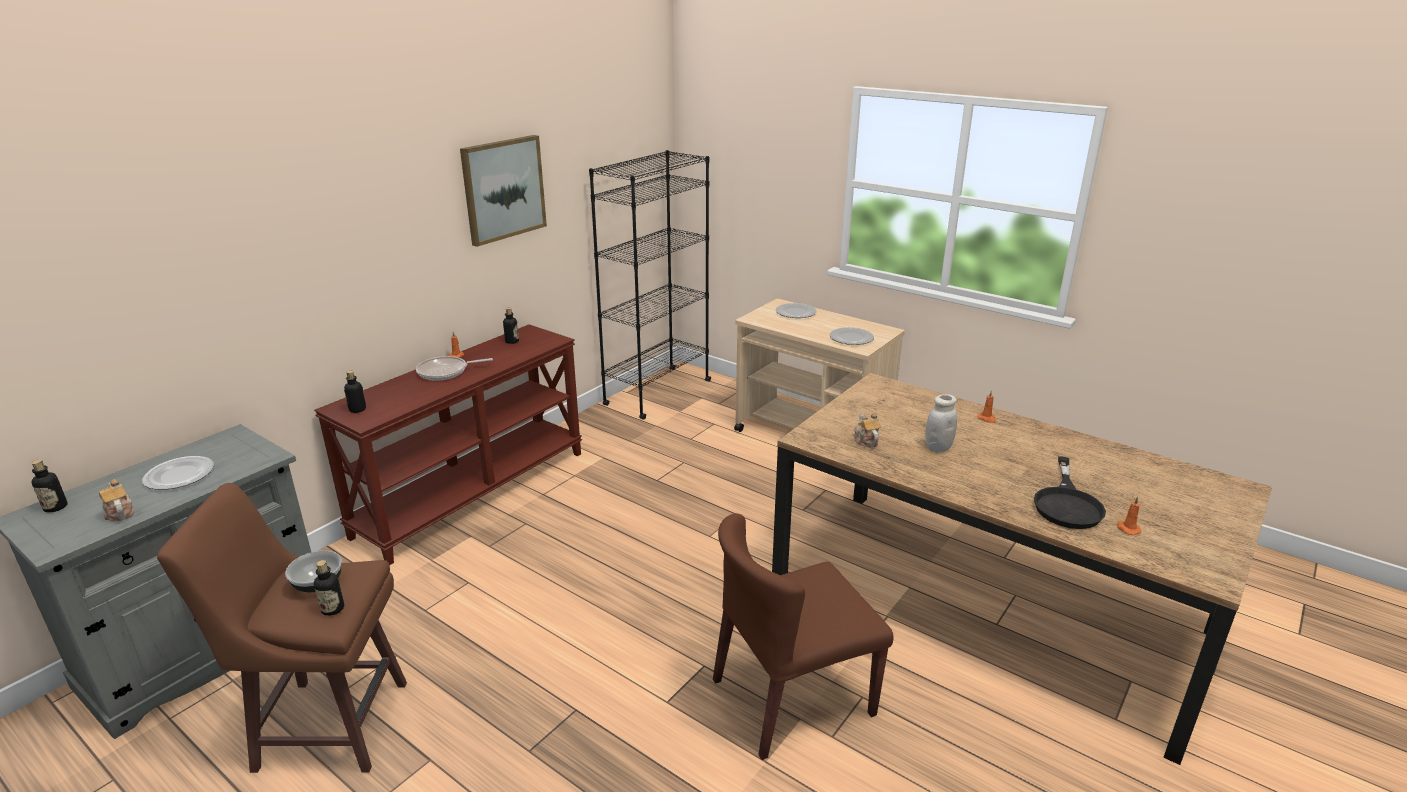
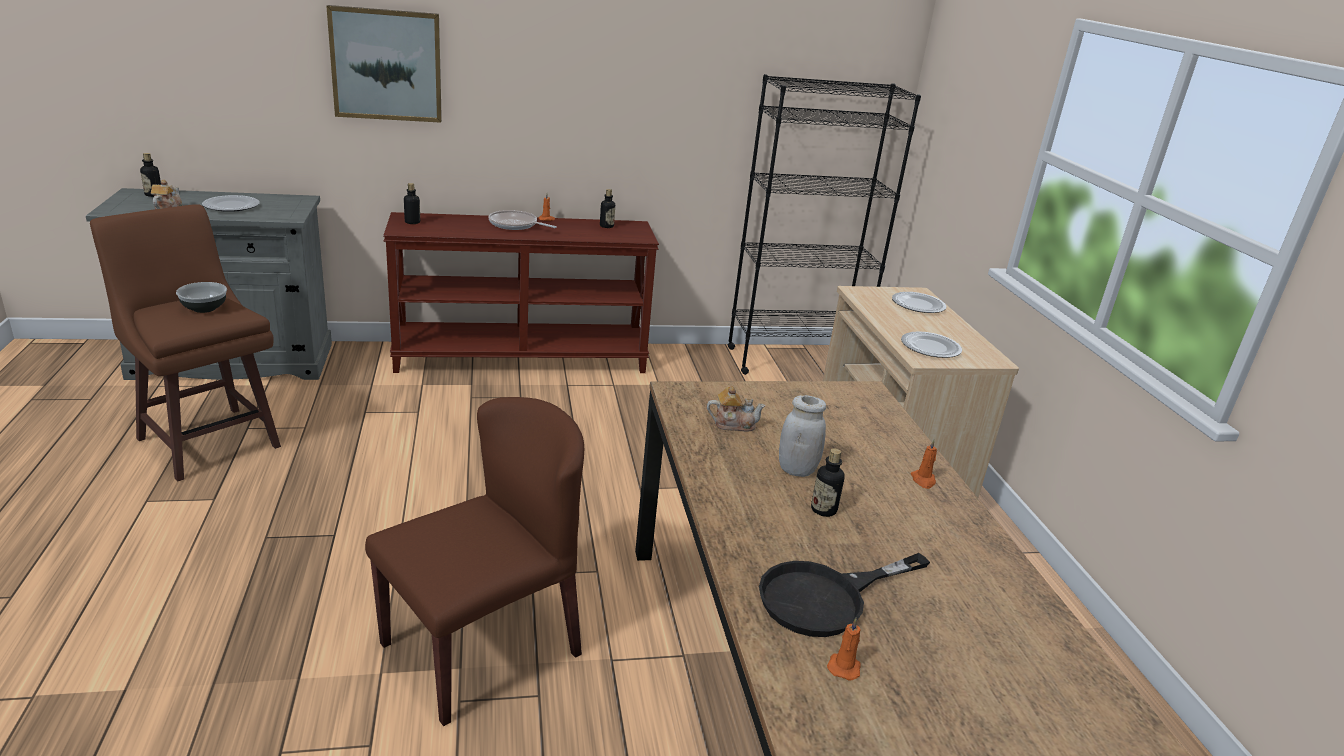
camera: 40 degrees right, 0 degrees up
bottle [314,560,344,616] -> bottle moved to [811,448,845,517]
picture [460,135,547,247] -> picture moved to [326,5,442,123]
brown chair [713,513,893,760] -> brown chair turned 120 degrees clockwise [365,397,584,726]
teapot [854,413,881,447] -> teapot turned 60 degrees clockwise [707,386,766,432]

